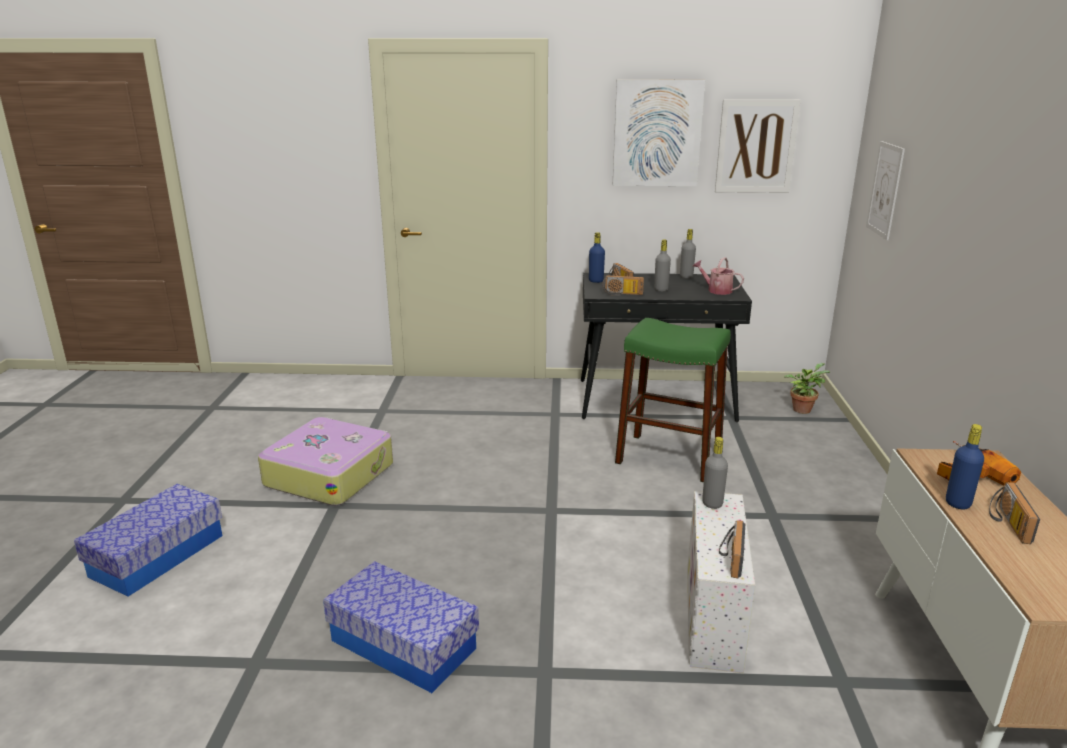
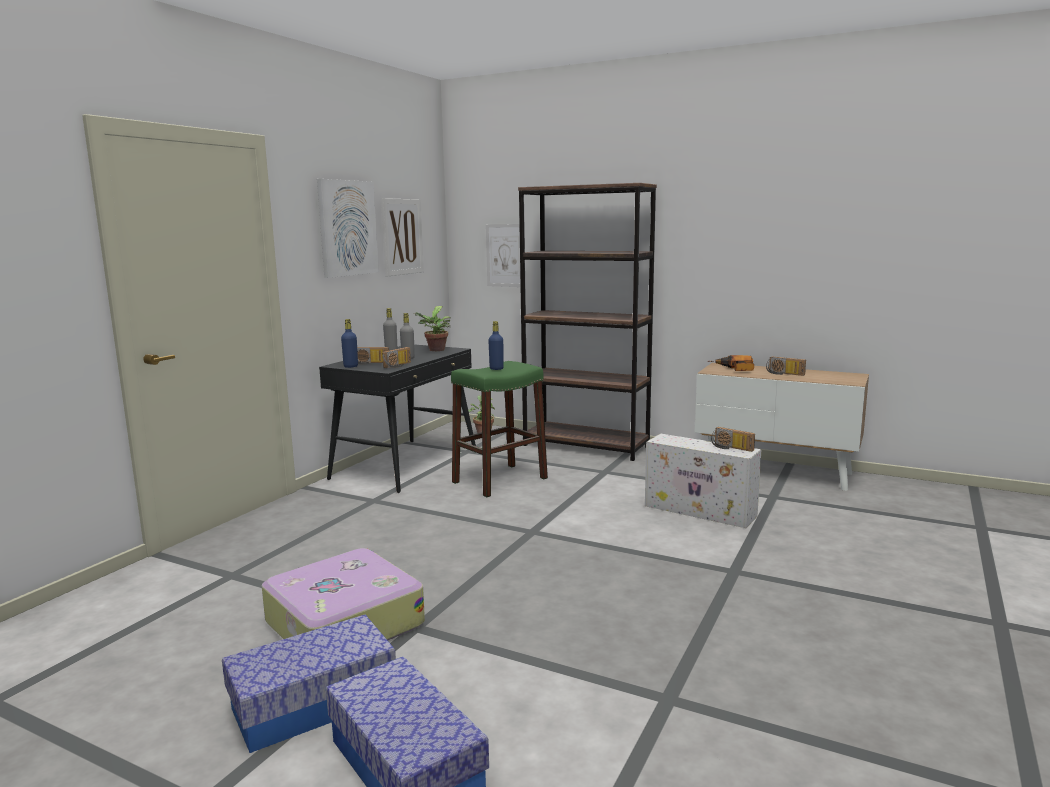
camera: 65 degrees left, 10 degrees down
storage box [323,561,479,693] -> storage box moved to [222,615,396,753]
watering can [693,257,744,295] -> potted plant [414,306,451,351]
grey bottle [702,437,728,509] -> none
blue bottle [946,424,984,509] -> blue bottle moved to [488,321,504,370]
none -> brown bookcase [518,183,657,461]

